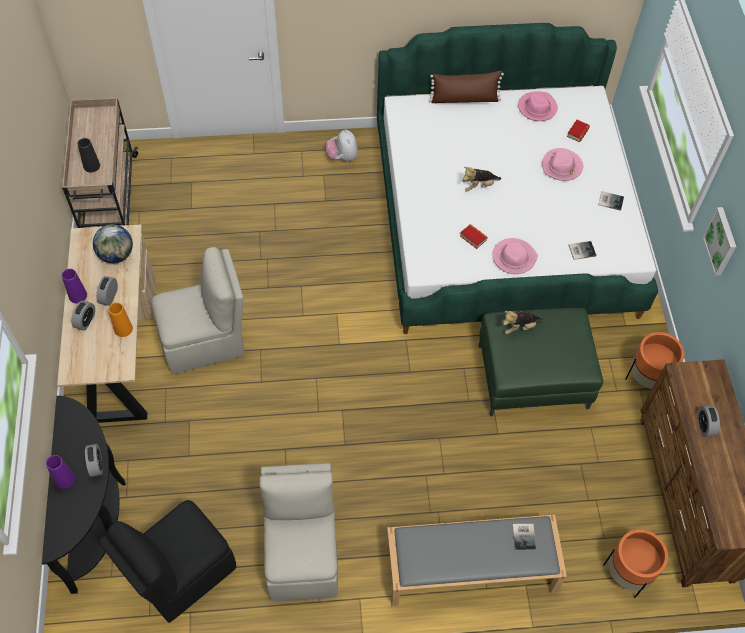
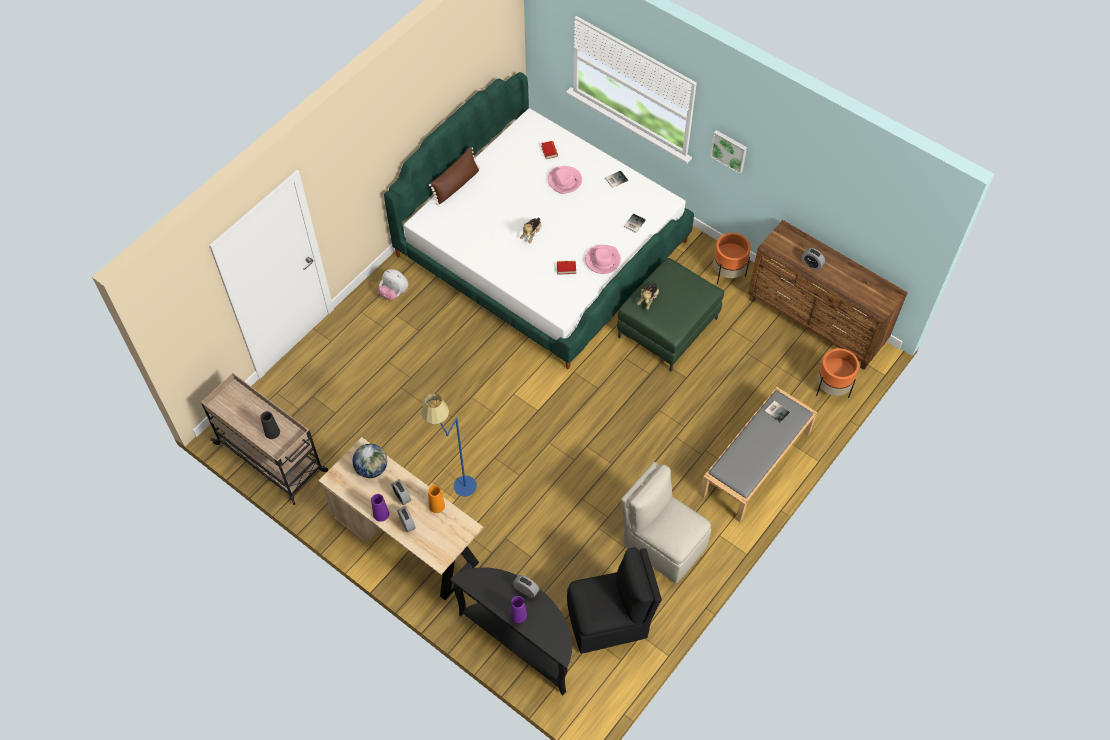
camera: 45 degrees left, 0 degrees up
black chair [99,500,236,623] -> black chair turned 105 degrees counterclockwise [567,547,662,654]
beige chair [152,247,244,374] -> blue floor lamp [421,393,477,496]
pink hat [518,91,558,121] -> none

